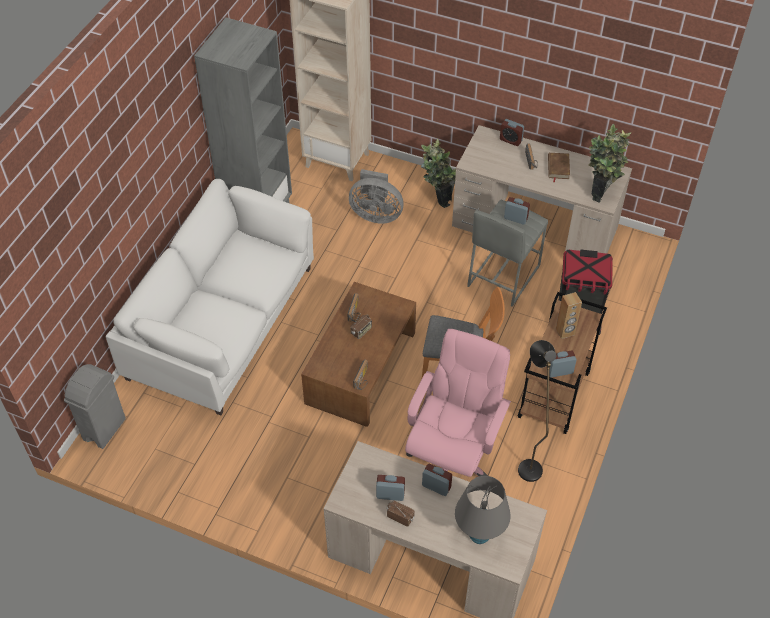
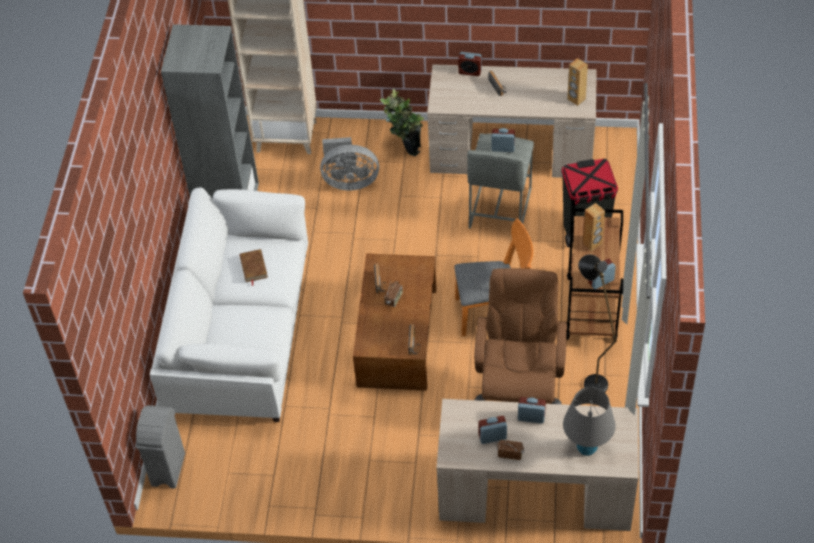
camera: 15 degrees left, 0 degrees up
pink office chair [405,329,511,477] -> brown office chair [474,268,567,404]
brown book [548,153,570,183] -> brown book moved to [239,249,268,286]
potted plant [588,124,632,203] -> brown speaker [567,58,588,106]

